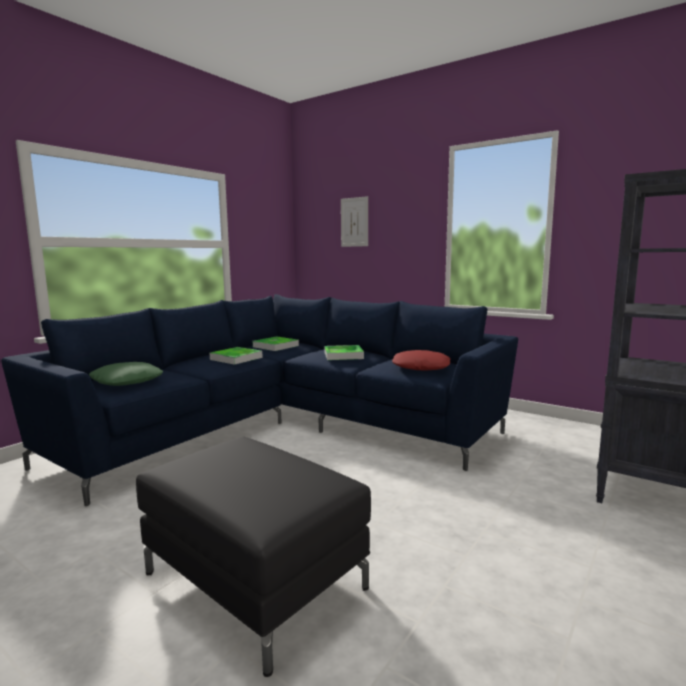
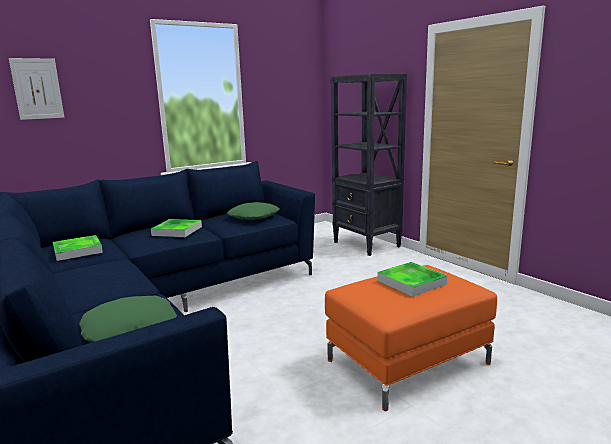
camera: 70 degrees left, 5 degrees up
black ottoman [136,437,371,677] -> orange ottoman [325,265,497,411]
tray [210,347,263,365] -> tray moved to [377,262,447,297]
red pillow [392,350,451,371] -> green pillow [227,202,280,220]

